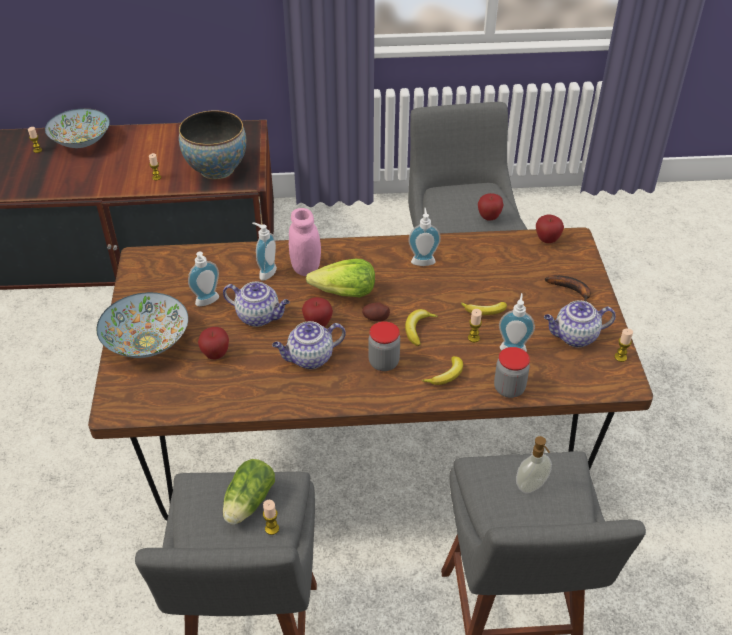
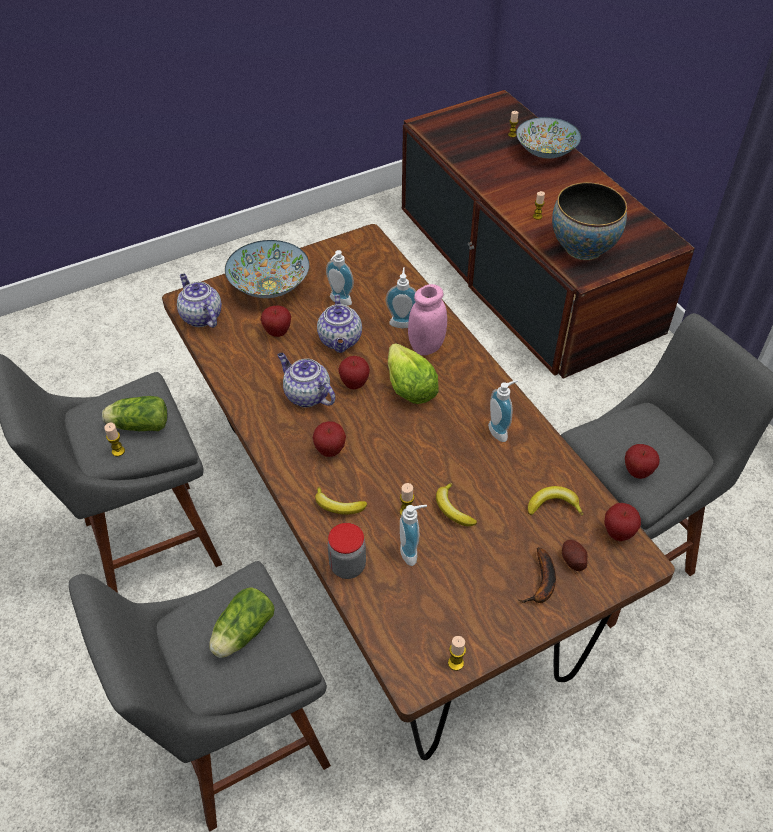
camera: 65 degrees right, 5 degrees up
potato [362,303,390,322] -> potato moved to [562,540,588,571]
jar [368,321,400,371] -> apple [313,421,346,457]
banana [405,309,438,346] -> banana moved to [528,486,583,515]
soap dispenser [516,436,552,493] -> lettuce [209,587,275,658]
teapot [544,300,616,347] -> teapot moved to [177,274,222,328]

